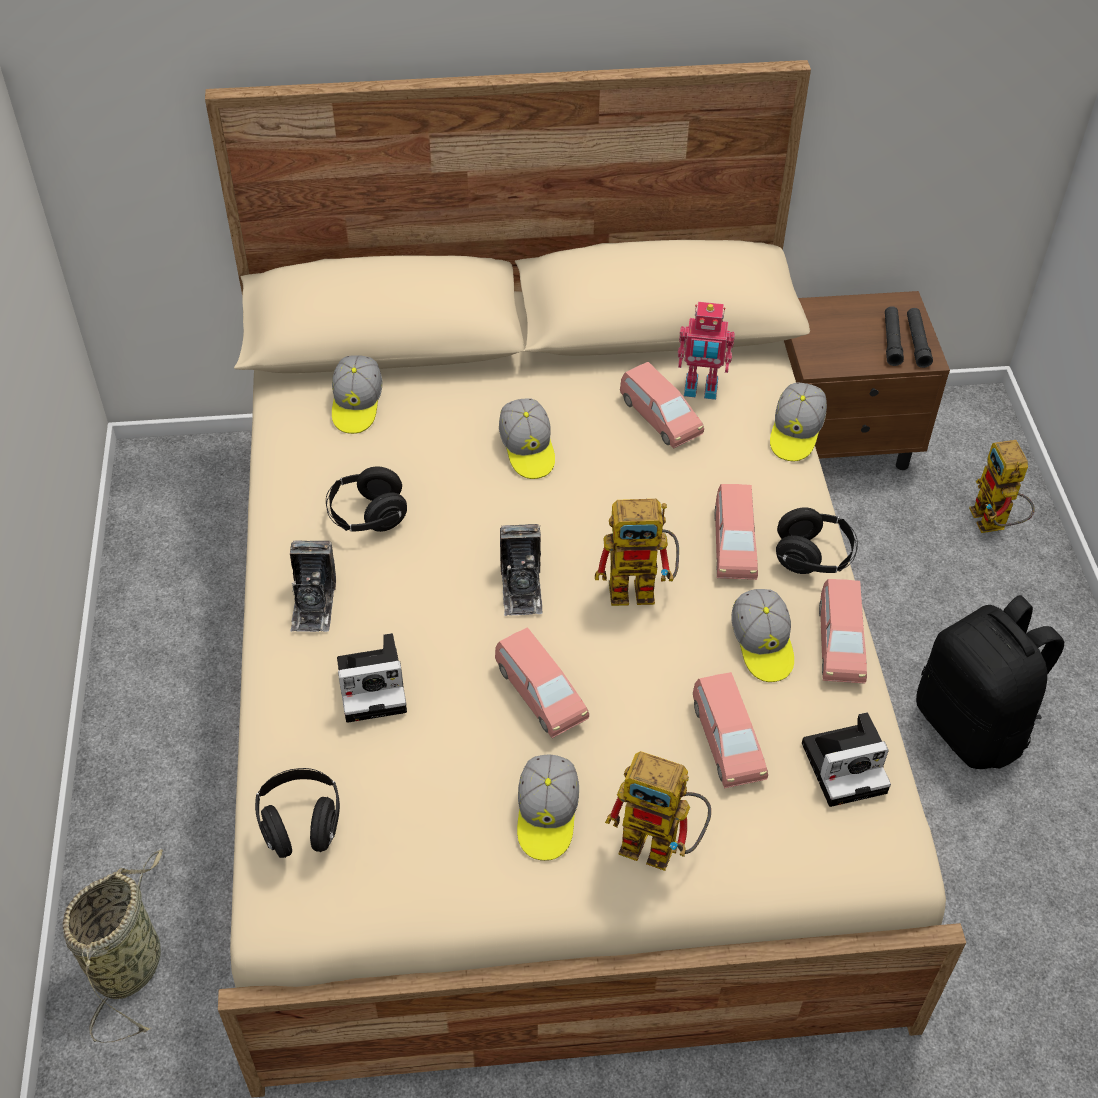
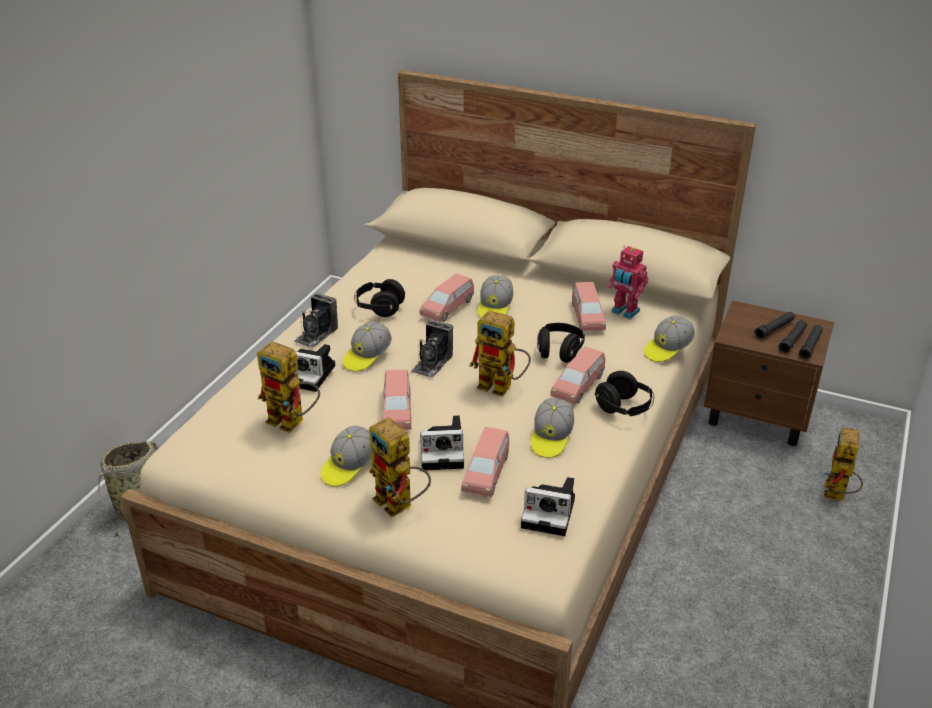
camera: 30 degrees right, 15 degrees down
black headphones [255,768,340,858] -> black headphones moved to [537,323,585,363]
cap [332,355,383,434] -> cap moved to [343,321,392,372]
pink toy car [819,579,867,683] -> pink toy car moved to [420,274,474,322]
black backpack [916,595,1064,769] -> none
none -> toy robot [257,341,320,433]
none -> camera [420,415,464,470]
none -> black flashlight [755,312,795,339]

